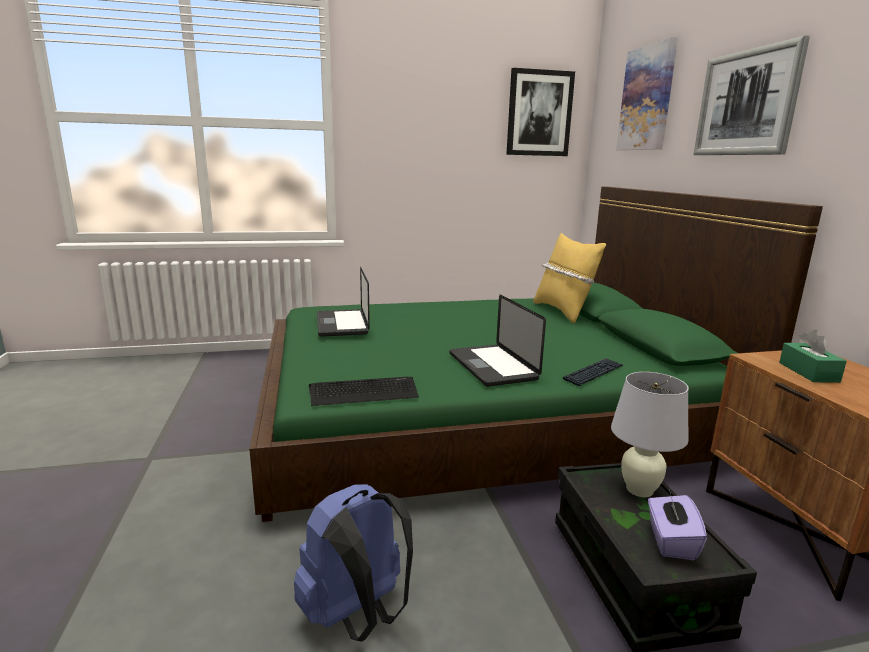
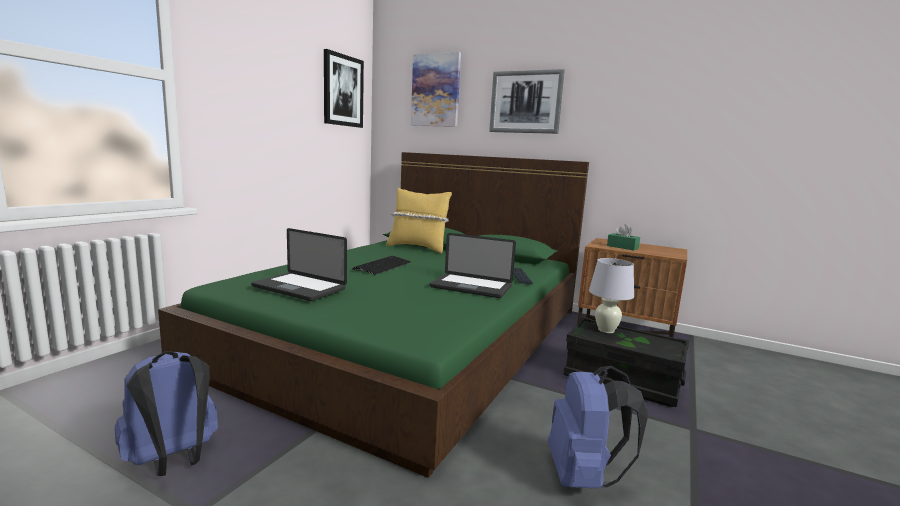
camera: 50 degrees left, 5 degrees down
keyboard [309,377,419,406] -> keyboard moved to [352,256,411,275]
purple tissue box [648,489,707,560] -> none
none -> blue backpack [115,351,218,476]

